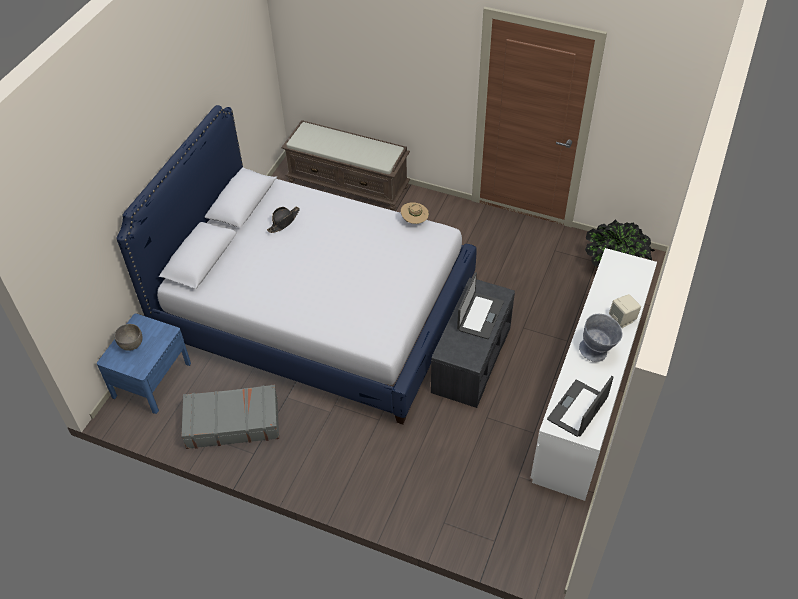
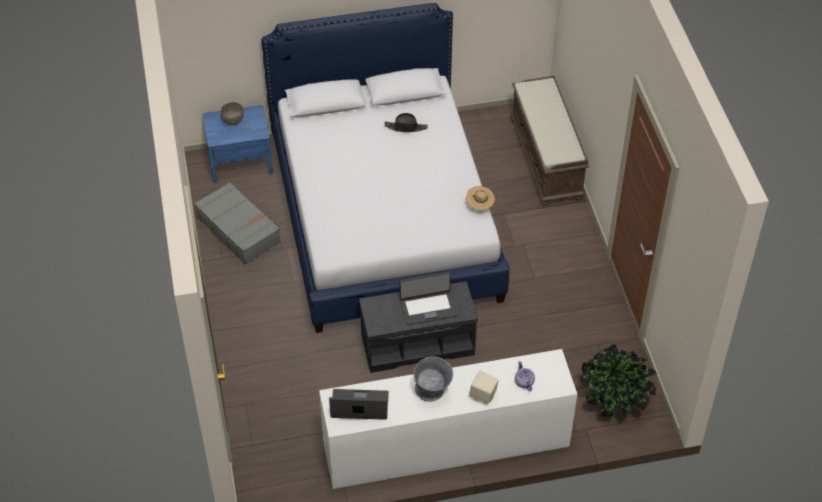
camera: 55 degrees right, 0 degrees up
none -> teapot [515,361,535,391]

